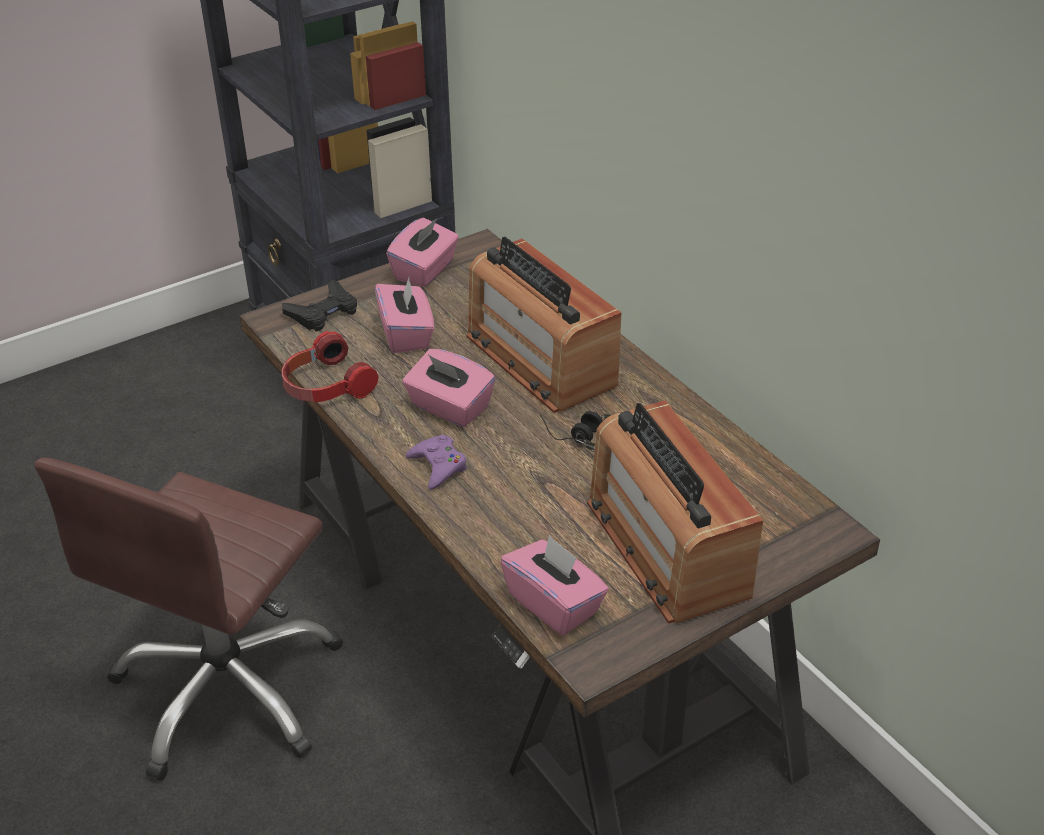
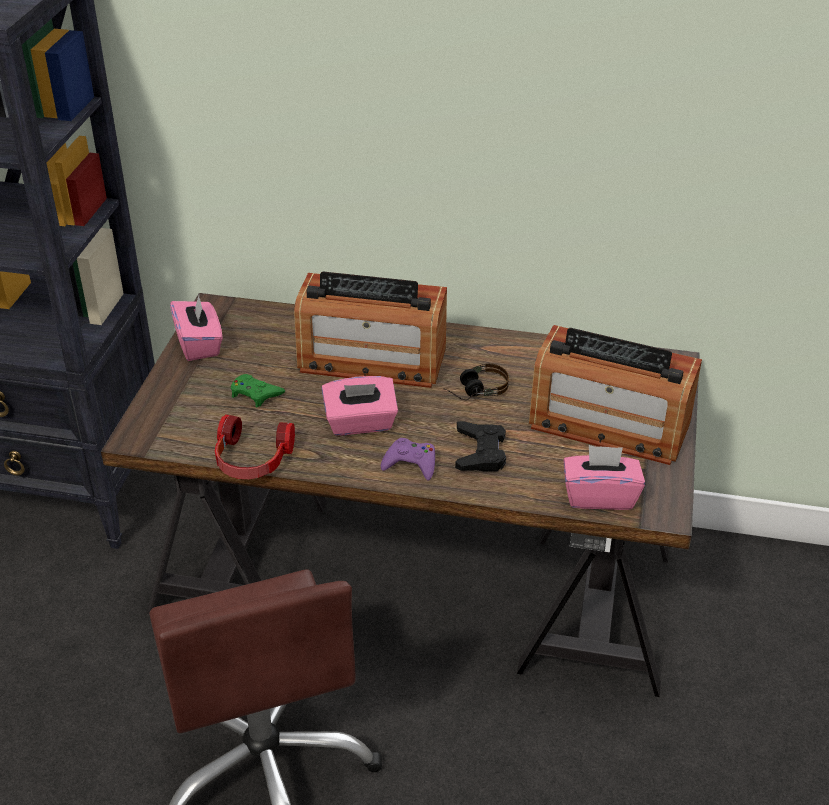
camera: 45 degrees left, 0 degrees up
black game controller [282,280,357,331] -> black game controller moved to [455,421,506,472]
pink tissue box [375,278,434,353] -> green game controller [231,374,285,408]

